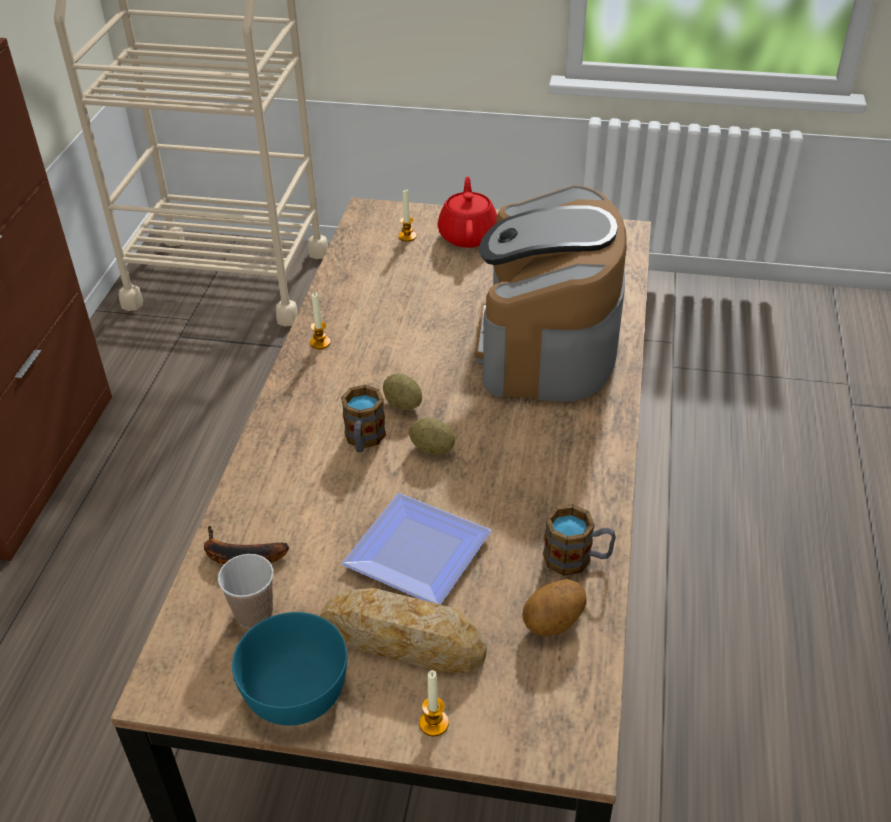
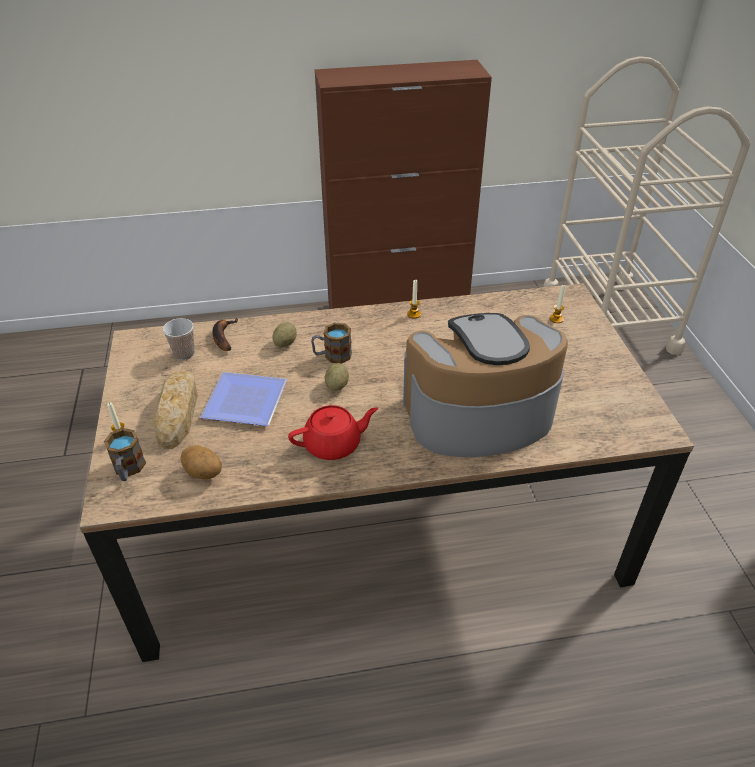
camera: 70 degrees right, 0 degrees up
turquoise bowl [232,612,347,726] -> none
potato [383,374,422,410] -> potato moved to [272,322,297,347]
red teapot [438,176,497,248] -> red teapot moved to [288,405,378,460]
mug [543,504,616,576] -> mug moved to [104,428,146,481]

